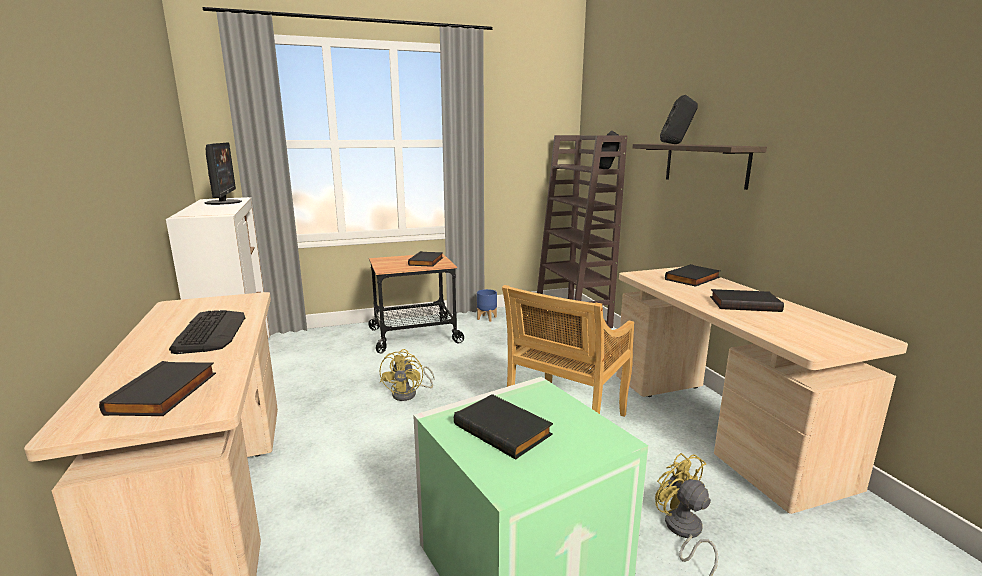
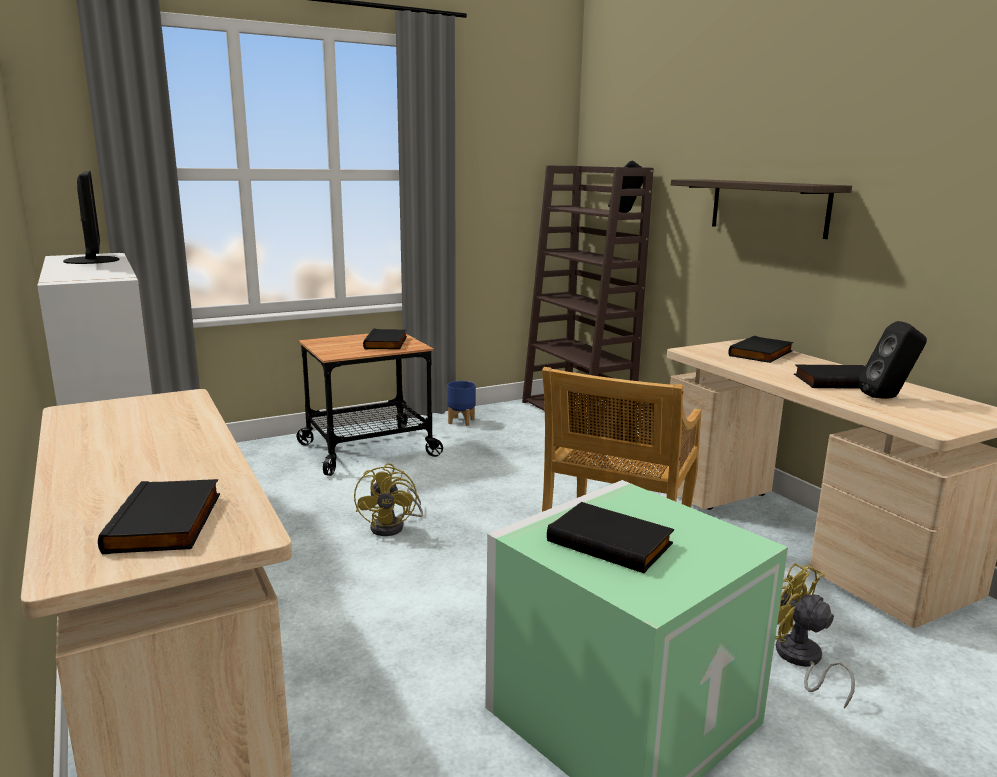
camera: 10 degrees left, 0 degrees up
keyboard [169,310,245,354] -> none
black speaker [660,95,698,144] -> black speaker moved to [858,321,927,399]

